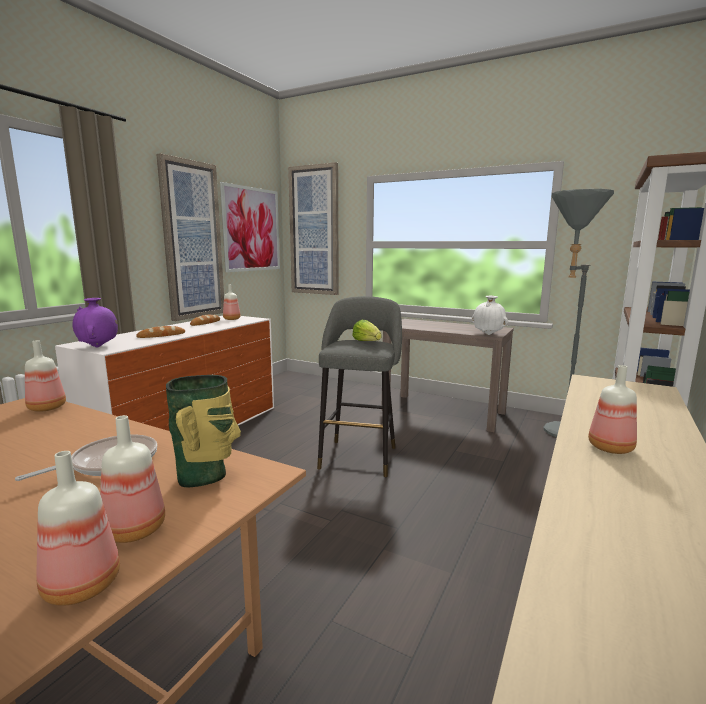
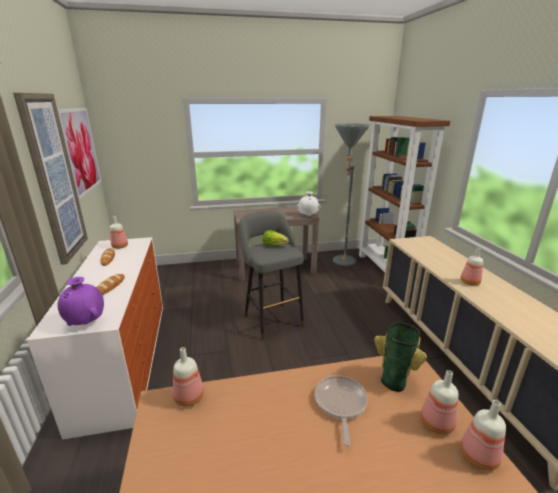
camera: 40 degrees left, 10 degrees up
picture [288,162,339,295] -> none

